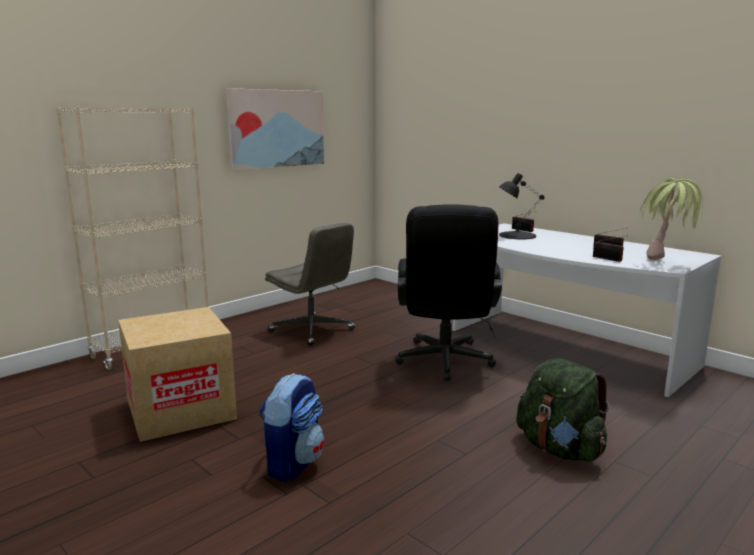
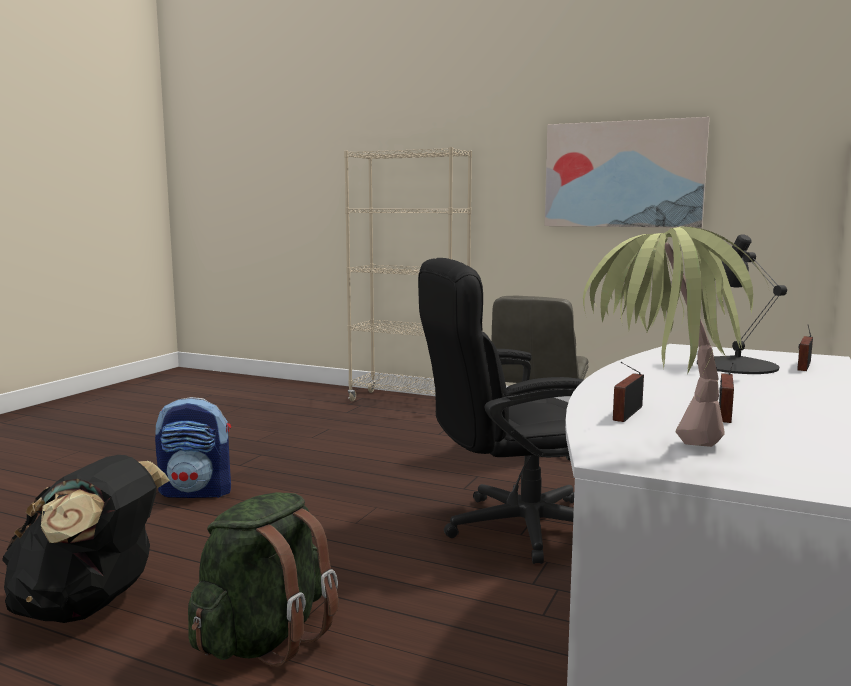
camera: 70 degrees right, 5 degrees down
cardboard box [118,307,237,442] -> none
none -> black backpack [2,455,170,623]

